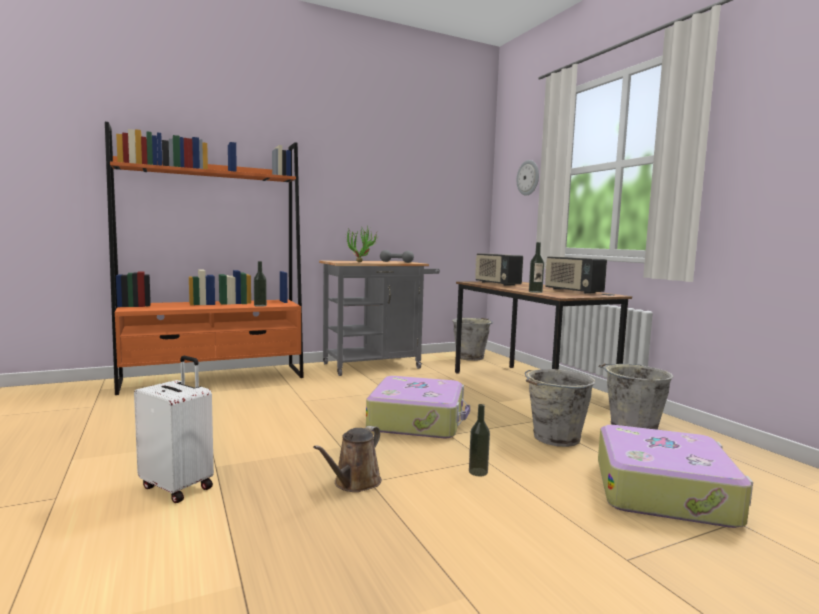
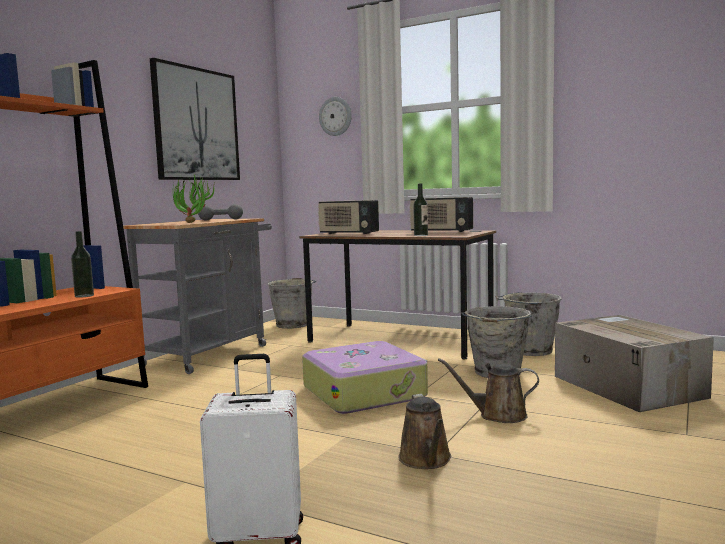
camera: 35 degrees left, 0 degrees up
bottle [469,404,490,476] -> brown watering can [438,358,539,423]
suitcase [598,425,753,528] -> cardboard box [555,315,714,412]
none -> picture [150,58,240,180]

